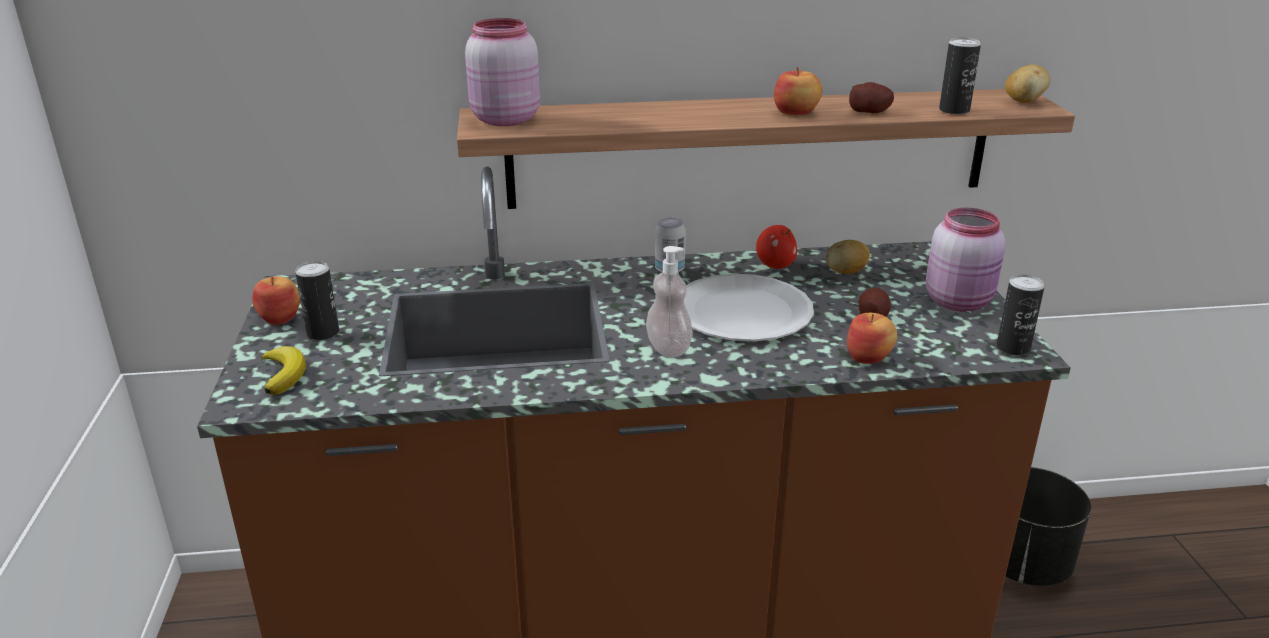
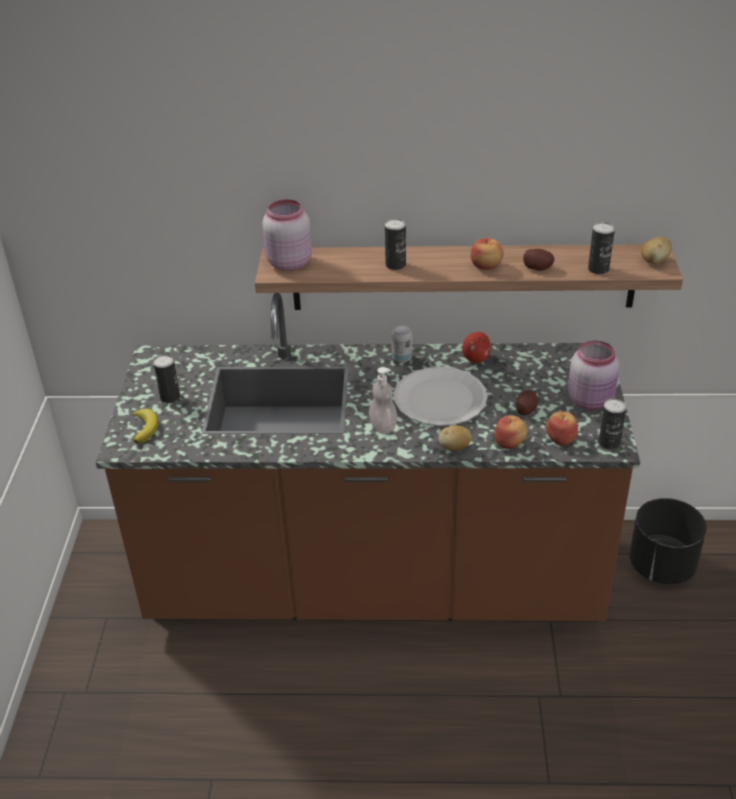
camera: 10 degrees right, 10 degrees up
apple [252,276,300,325] -> apple moved to [546,411,578,446]
potato [826,240,870,274] -> potato moved to [438,425,472,450]
none -> can [385,219,406,270]

